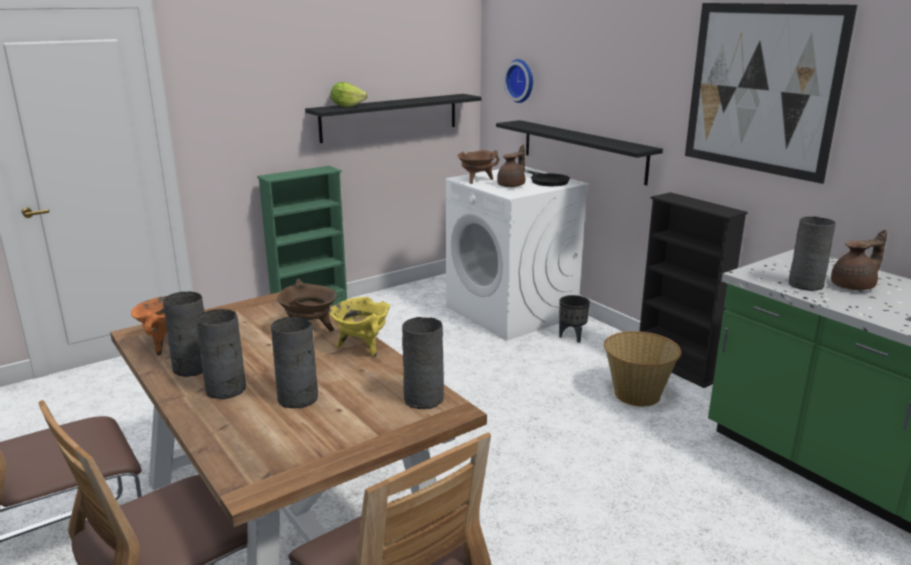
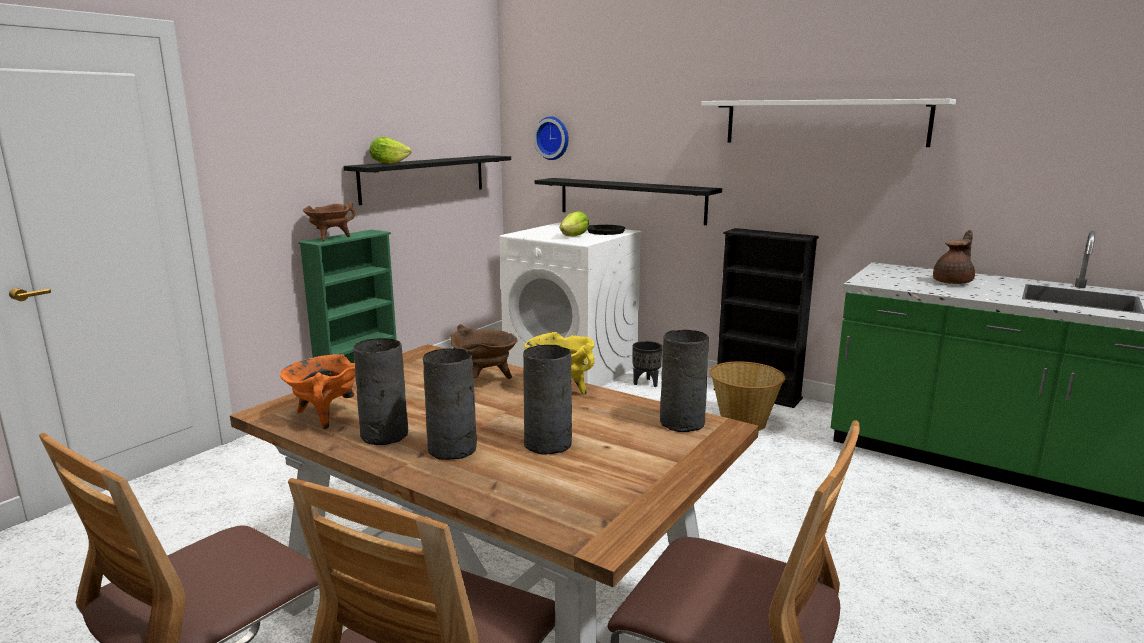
camera: 20 degrees left, 5 degrees down
brown cooking pot [457,150,499,184] -> brown cooking pot moved to [303,202,355,241]
brown teapot [497,145,525,187] -> lettuce [559,211,589,236]
picture [685,3,857,184] -> white shelf [701,99,956,147]
grey vase [789,217,835,291] -> none

